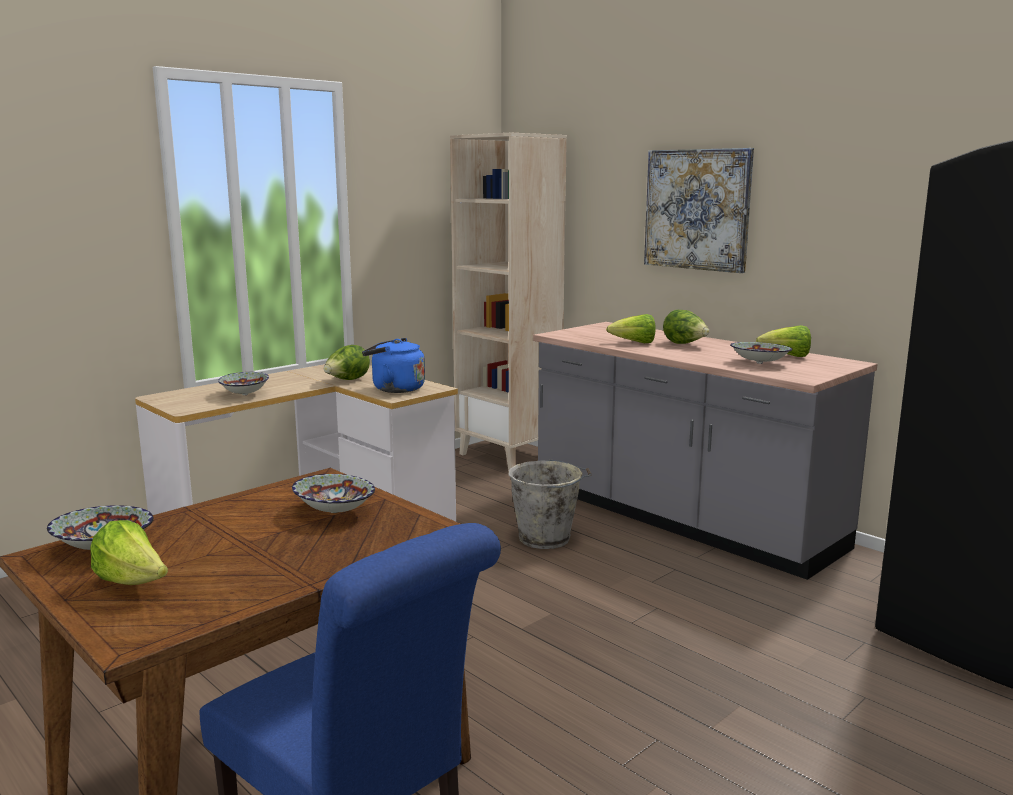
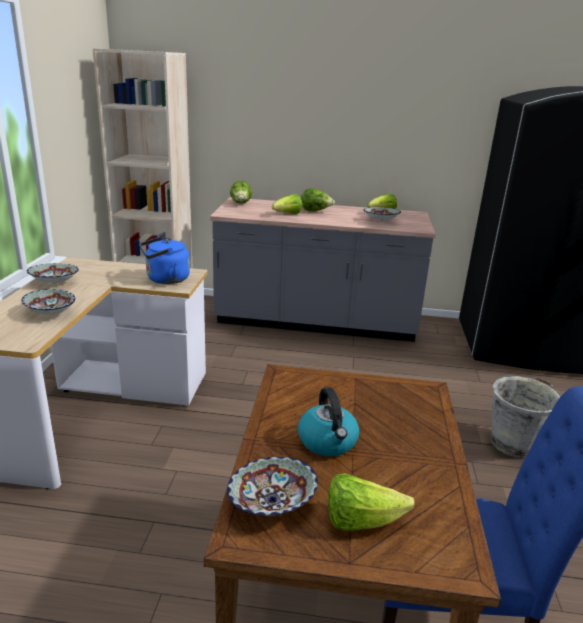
camera: 40 degrees left, 10 degrees up
bowl [292,474,375,513] -> bowl moved to [27,263,79,284]
lettuce [324,345,370,380] -> lettuce moved to [230,181,252,204]
grey bucket [508,460,592,549] -> grey bucket moved to [491,375,561,458]
picture [644,148,754,273] -> none
none -> kettle [298,387,359,456]

